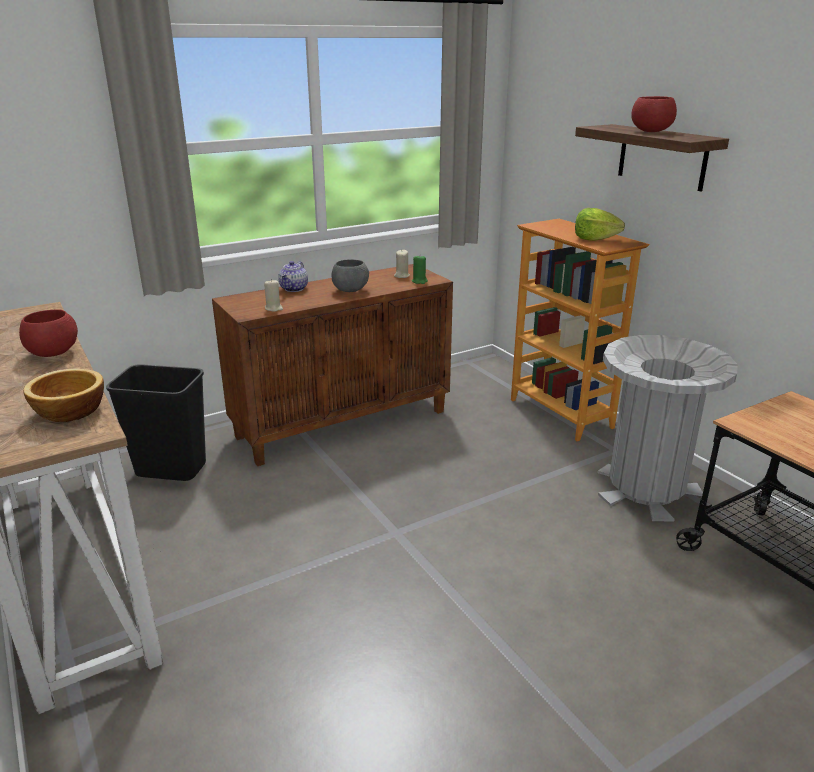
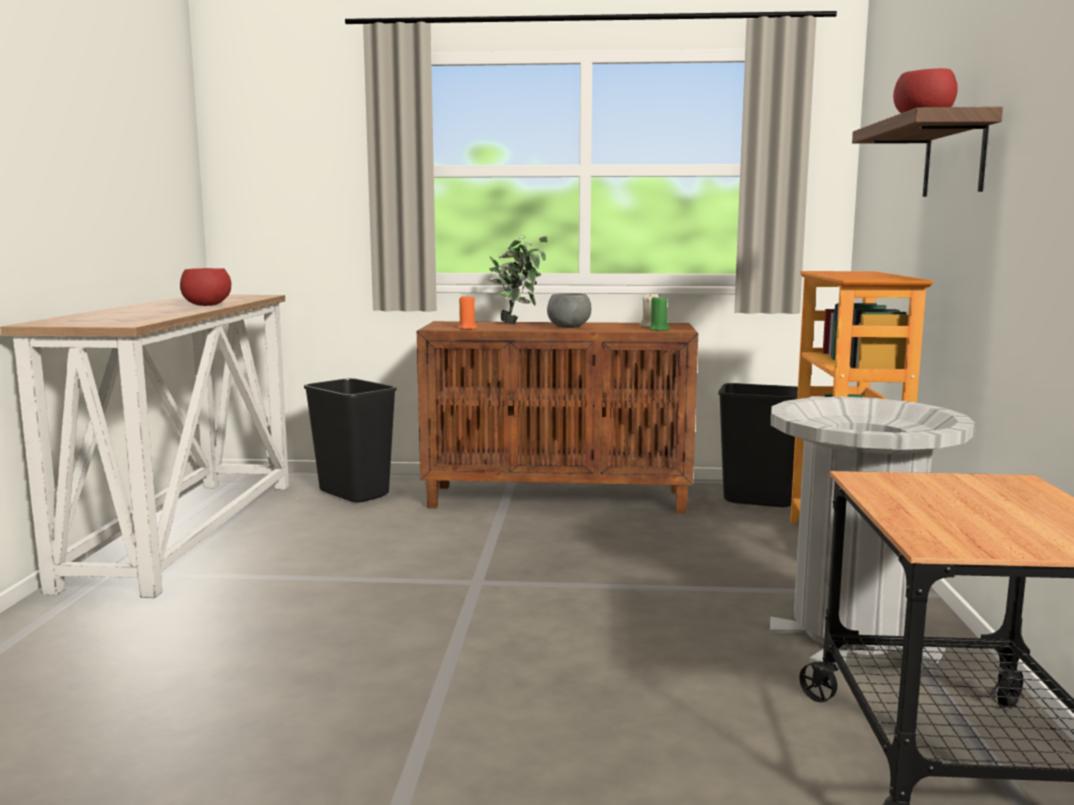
camera: 35 degrees right, 15 degrees down
bowl [23,369,104,422] -> none
beige candle [264,279,283,312] -> orange candle [458,294,477,329]
teapot [278,261,308,292] -> potted plant [489,235,548,324]
lettuce [575,208,625,241] -> none
none -> black trash can [718,383,798,507]

